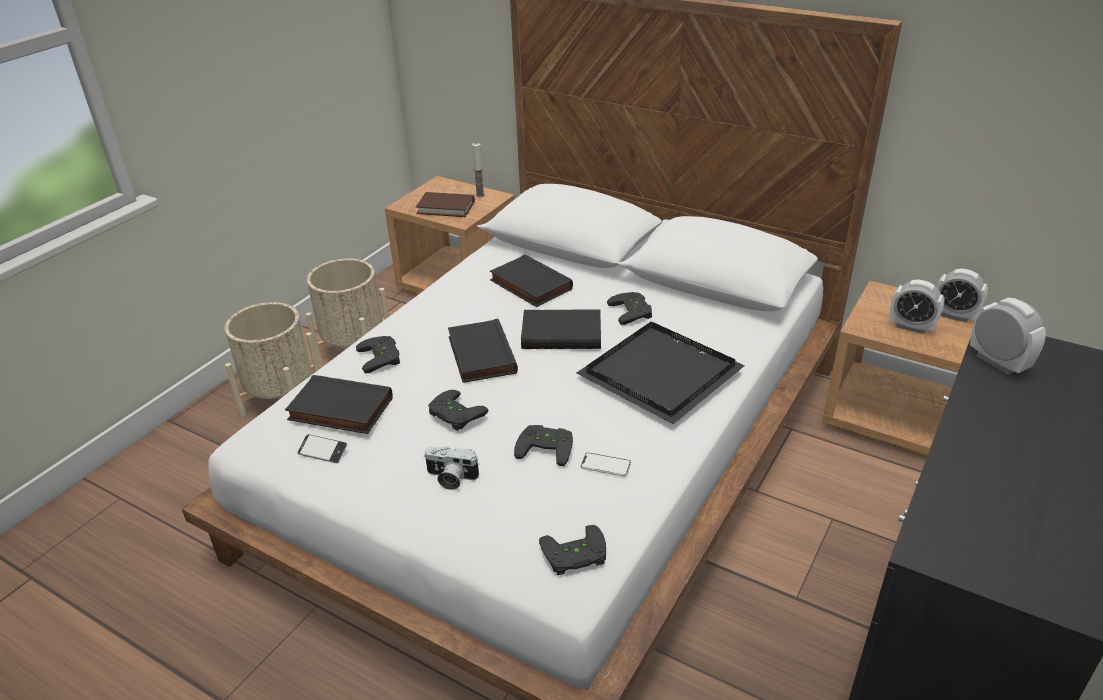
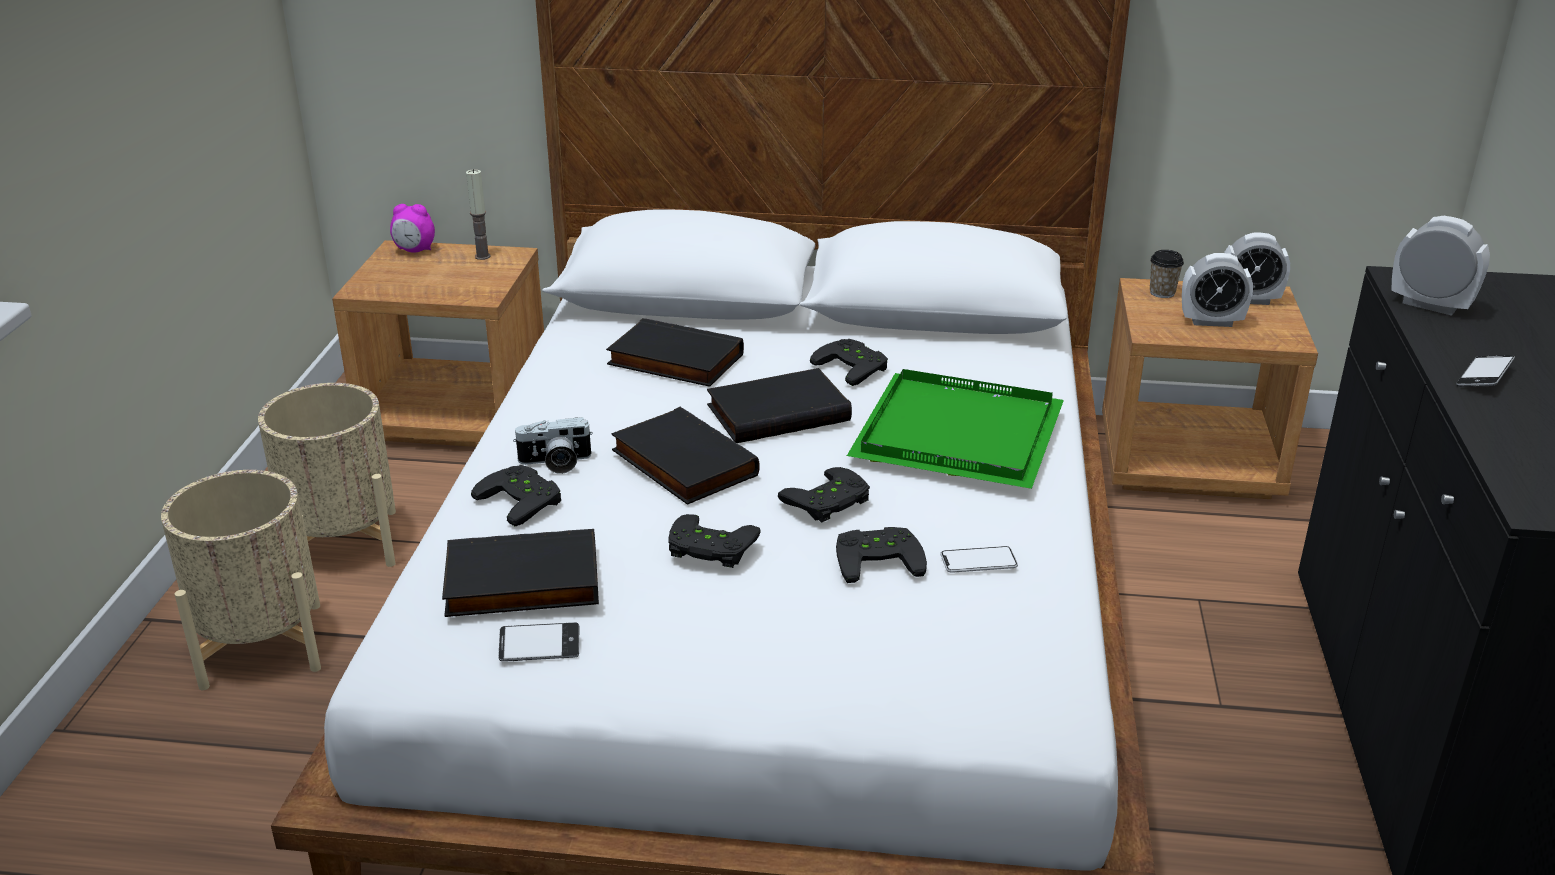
camera: 25 degrees left, 5 degrees down
brown book [416,192,475,217] -> none
camera [424,447,479,490] -> camera moved to [513,417,593,474]
black game controller [539,525,606,575] -> black game controller moved to [778,467,870,523]
black tray [576,321,745,424] -> green tray [847,369,1064,489]
none -> alarm clock [390,204,435,253]
none -> cup [1150,250,1184,298]
none -> phone [1456,355,1515,387]

